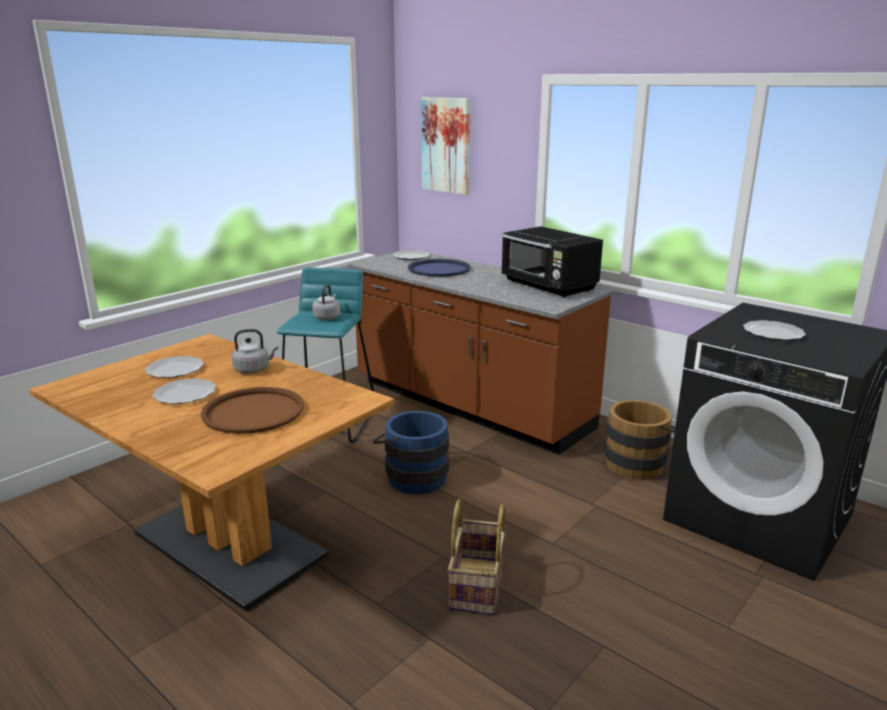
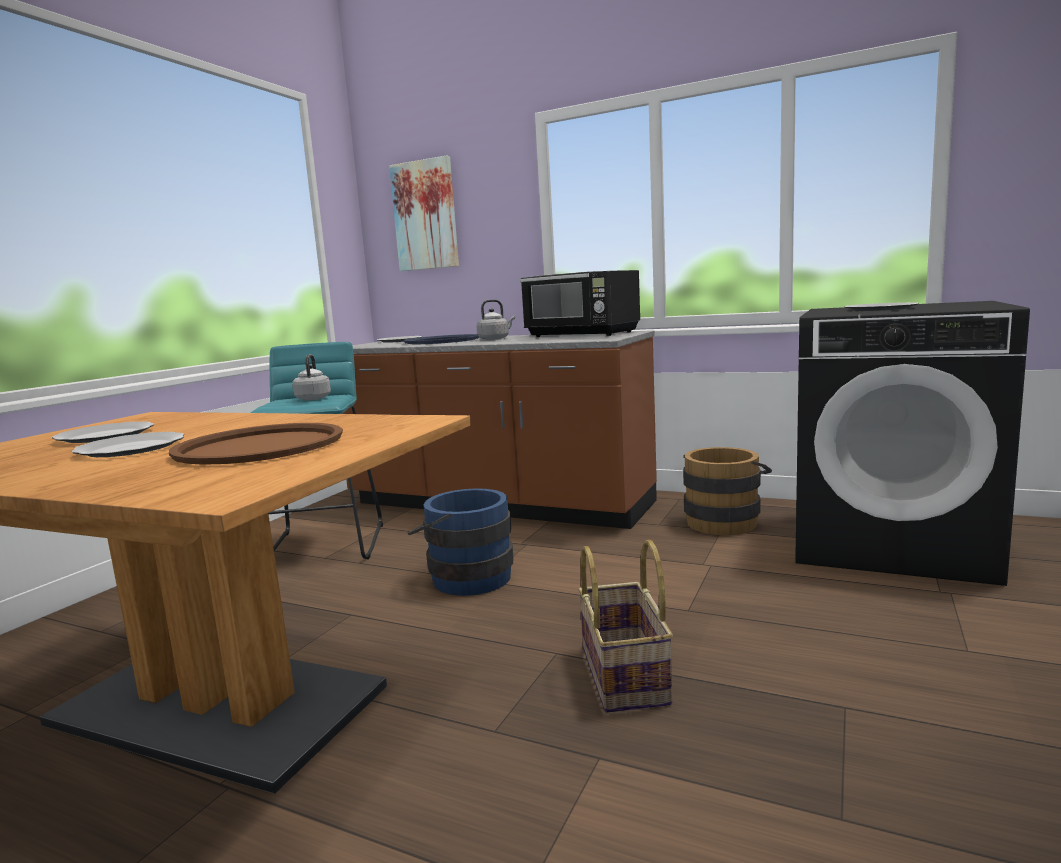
camera: 15 degrees left, 10 degrees down
grey kettle [232,329,278,373] -> grey kettle moved to [477,299,515,340]

